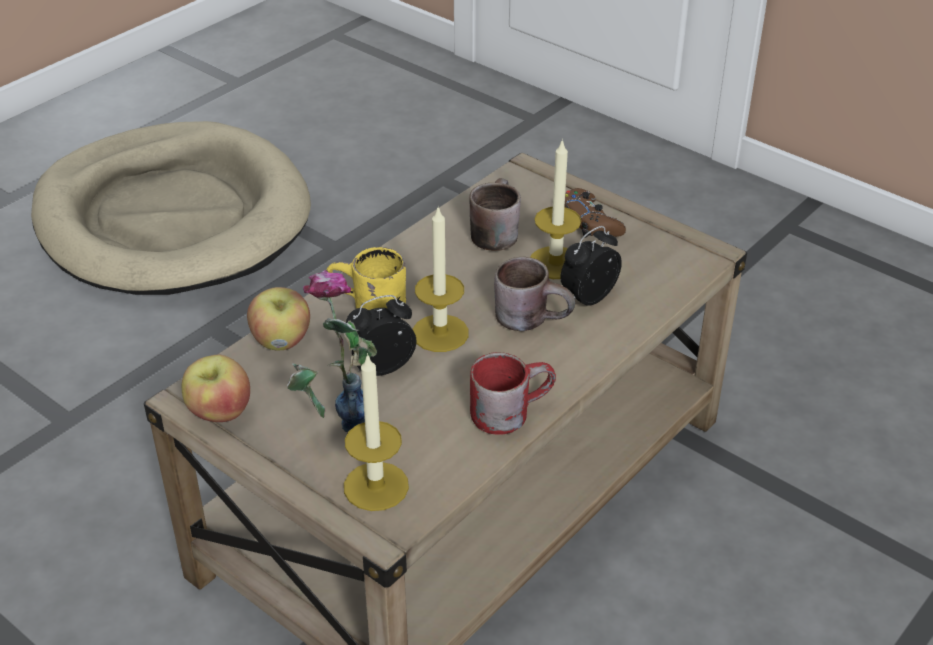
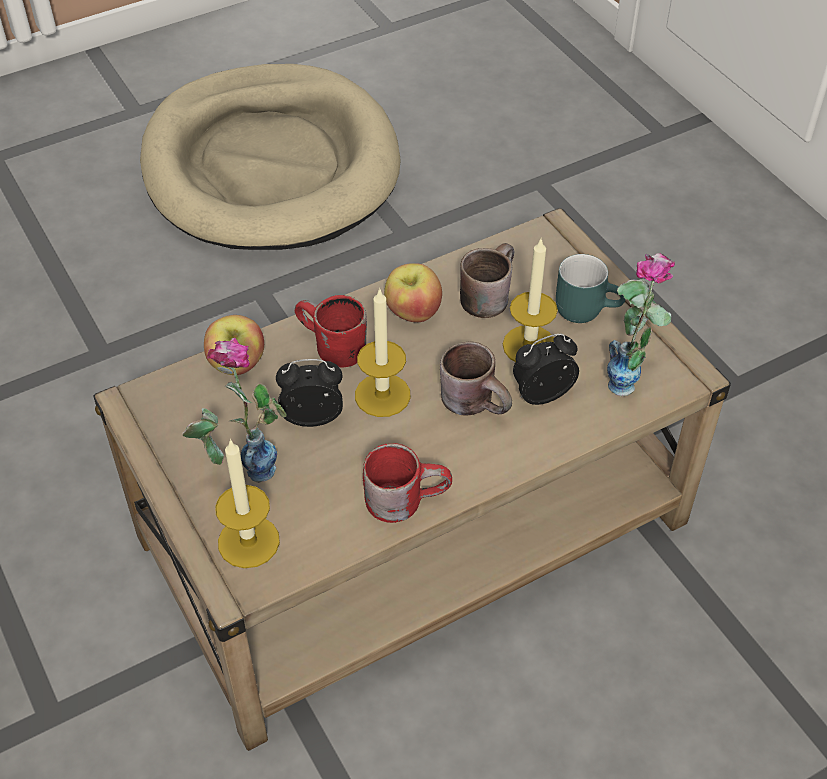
camera: 20 degrees right, 10 degrees up
apple [182,355,250,422] -> apple moved to [384,263,442,322]
yellow mug [326,247,406,310] -> red mug [295,295,367,368]
brown game controller [565,188,626,238] -> turquoise mug [556,254,626,323]
none -> vase [607,253,675,397]

